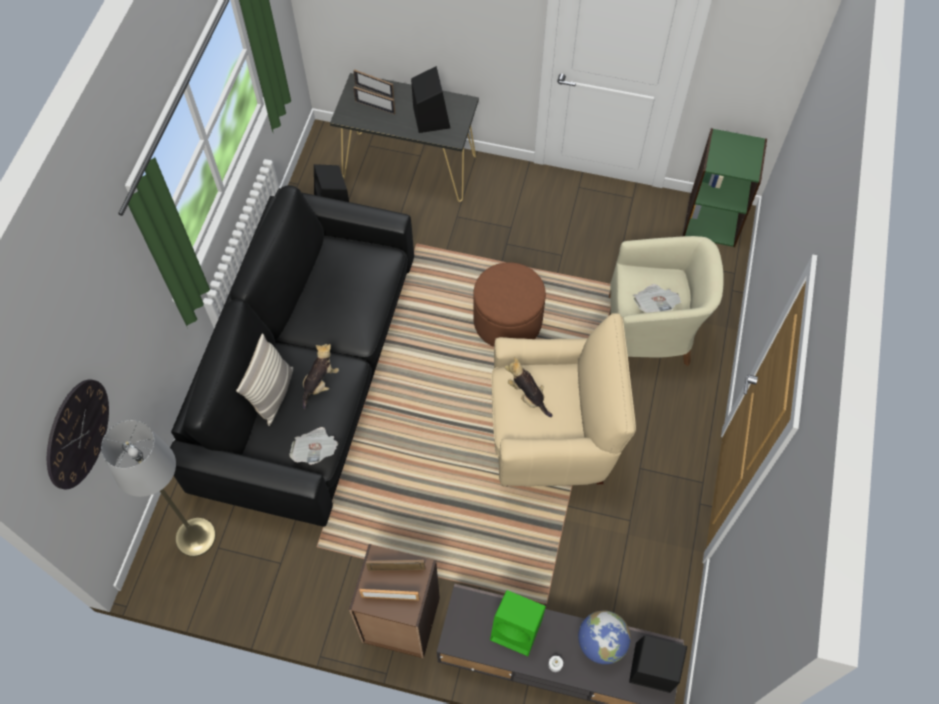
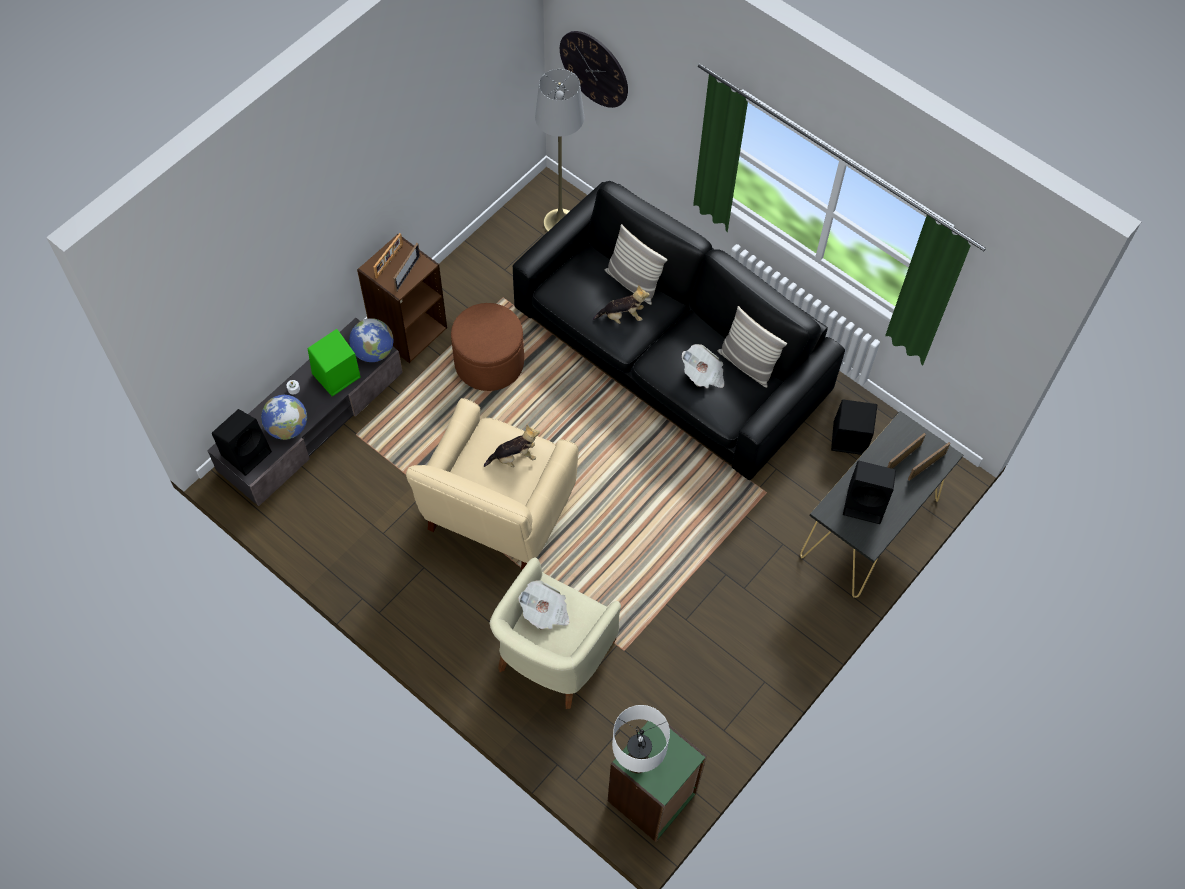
camera: 115 degrees right, 0 degrees up
newspaper [289,427,338,465] -> newspaper moved to [682,344,724,388]
plush toy [303,344,339,409] -> plush toy turned 60 degrees counterclockwise [593,285,650,324]
brown ottoman [473,262,546,347] -> brown ottoman moved to [451,303,524,391]
none -> globe [349,318,393,362]
none -> white table lamp [612,705,670,773]
none -> pillow [718,306,787,388]

